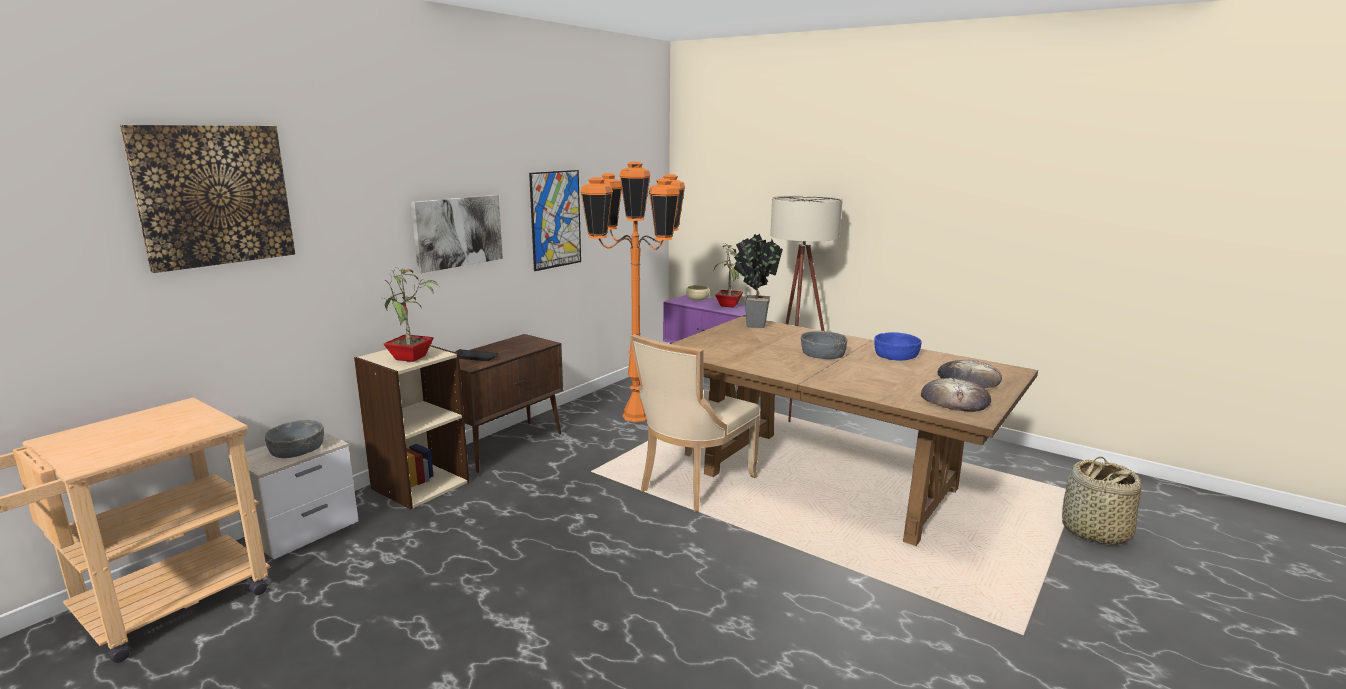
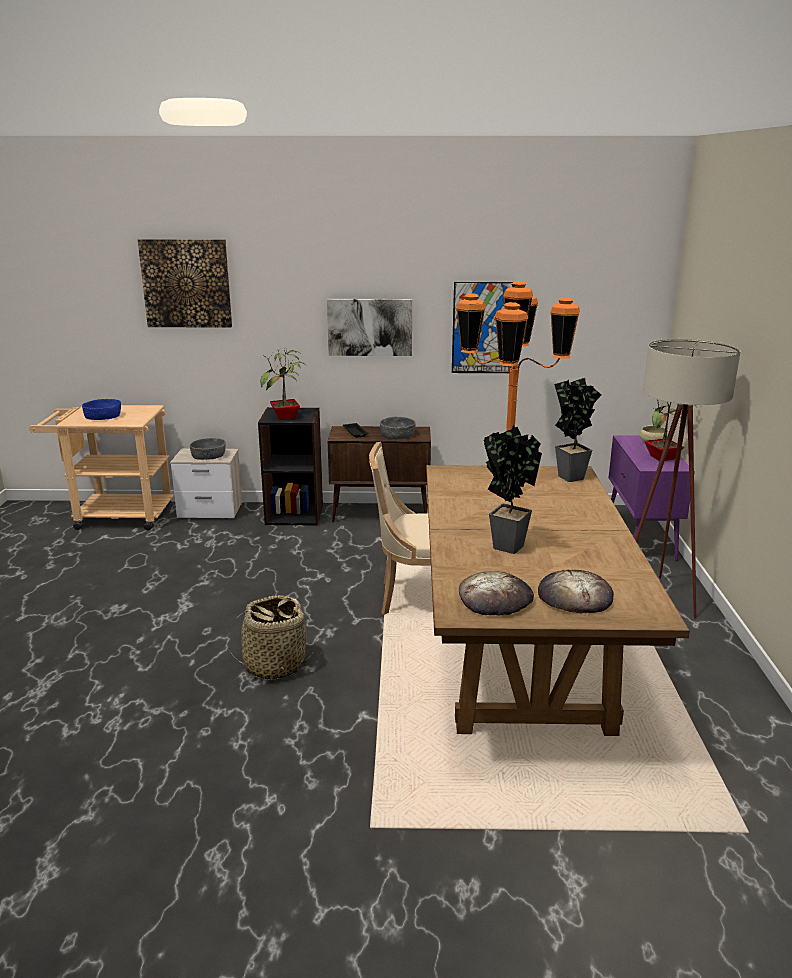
camera: 55 degrees right, 5 degrees up
beige bookcase [354,345,469,509] -> black bookcase [258,407,323,526]
grey bowl [801,331,847,359] -> grey bowl moved to [380,417,416,439]
blue bowl [874,332,922,361] -> blue bowl moved to [82,399,121,420]
basket [1062,456,1141,545] -> basket moved to [227,595,314,680]
none -> potted plant [484,425,542,554]

